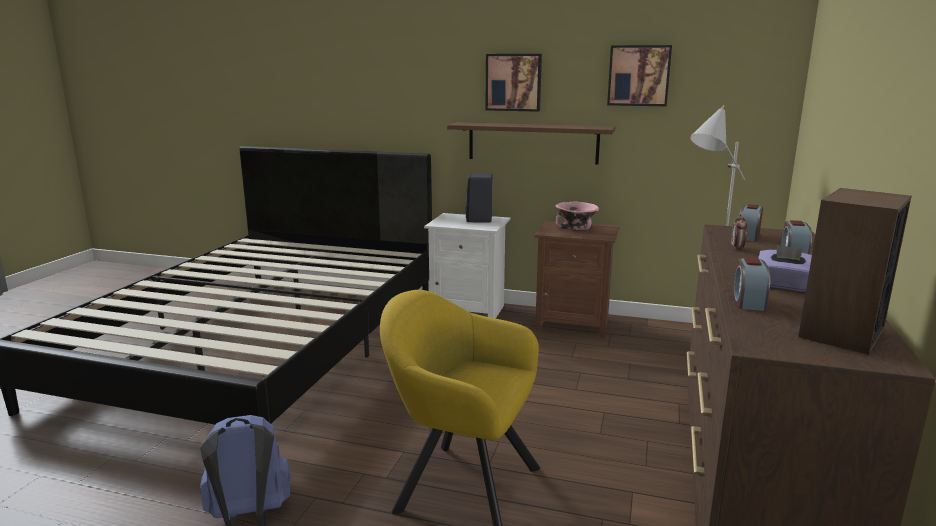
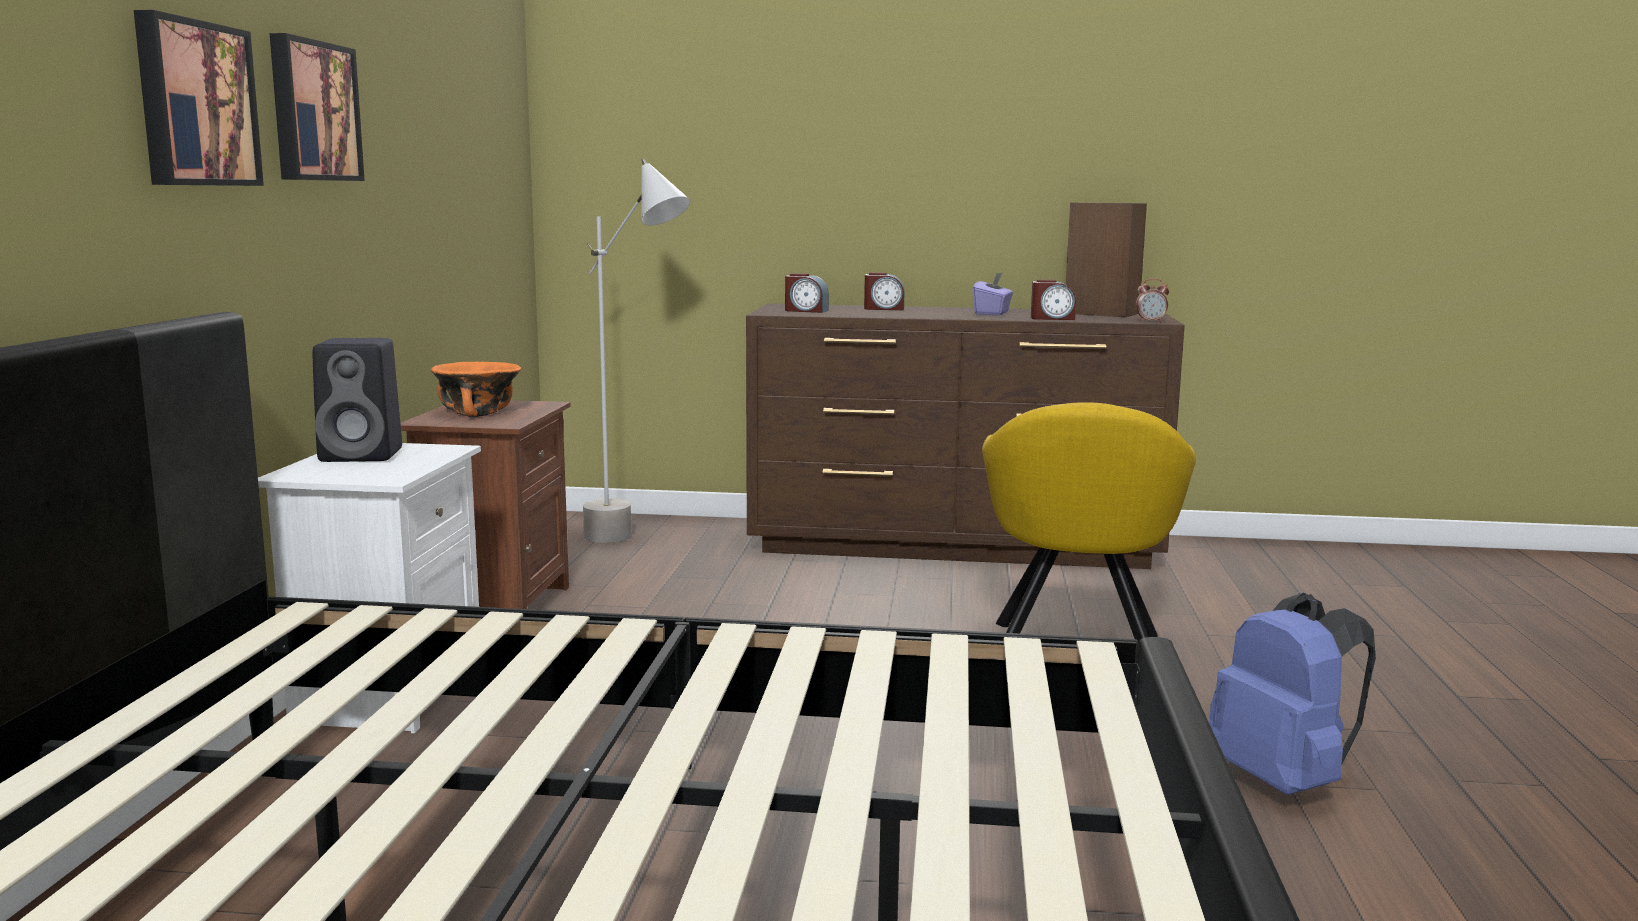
camera: 100 degrees left, 5 degrees down
brown shelf [447,122,615,165] -> none
pink bowl [556,202,599,231] -> orange bowl [431,362,521,417]
picture [607,45,672,106] -> picture moved to [134,10,264,186]
alarm clock [731,213,747,250] -> alarm clock moved to [1135,279,1169,323]

